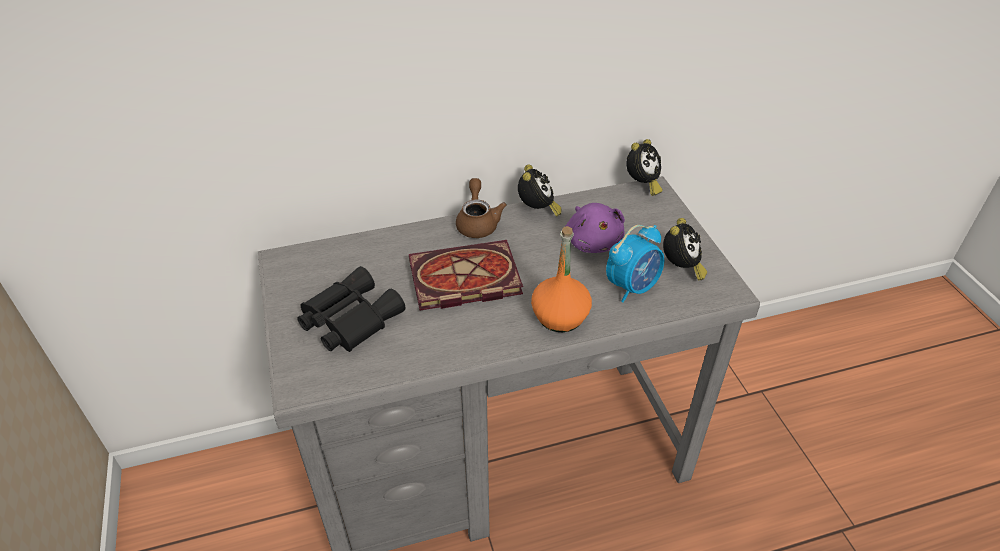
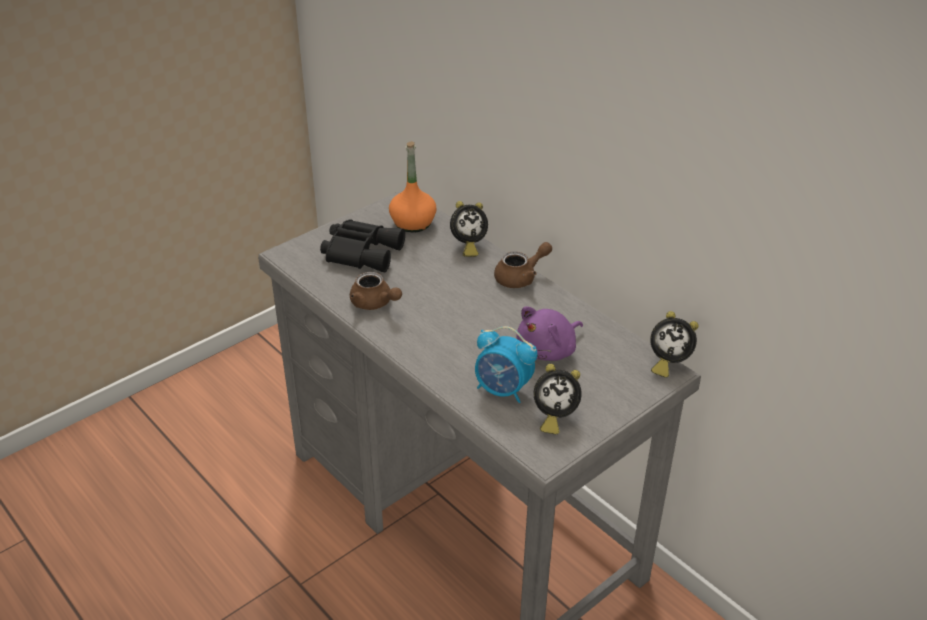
camera: 65 degrees right, 5 degrees down
book [409,240,523,310] -> none
alarm clock [518,165,561,217] -> alarm clock moved to [450,201,488,257]
orange bottle [531,226,592,332] -> orange bottle moved to [389,141,437,233]
none -> brown teapot [350,272,402,310]

